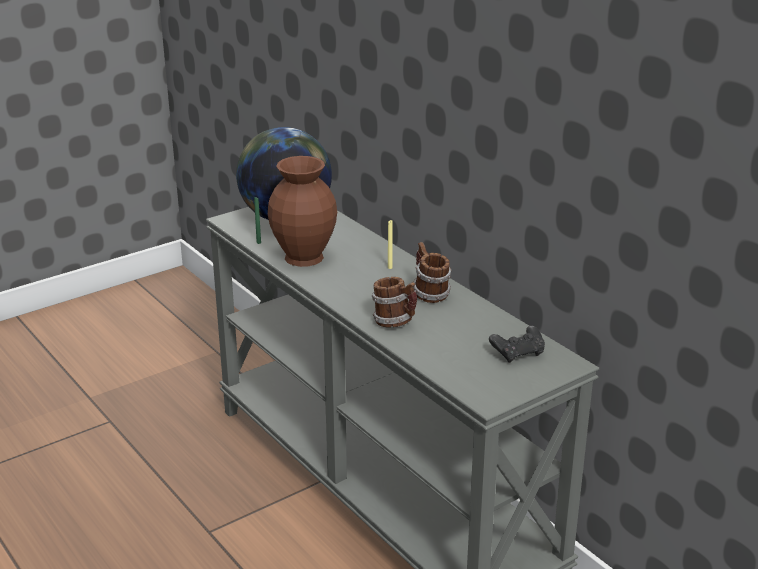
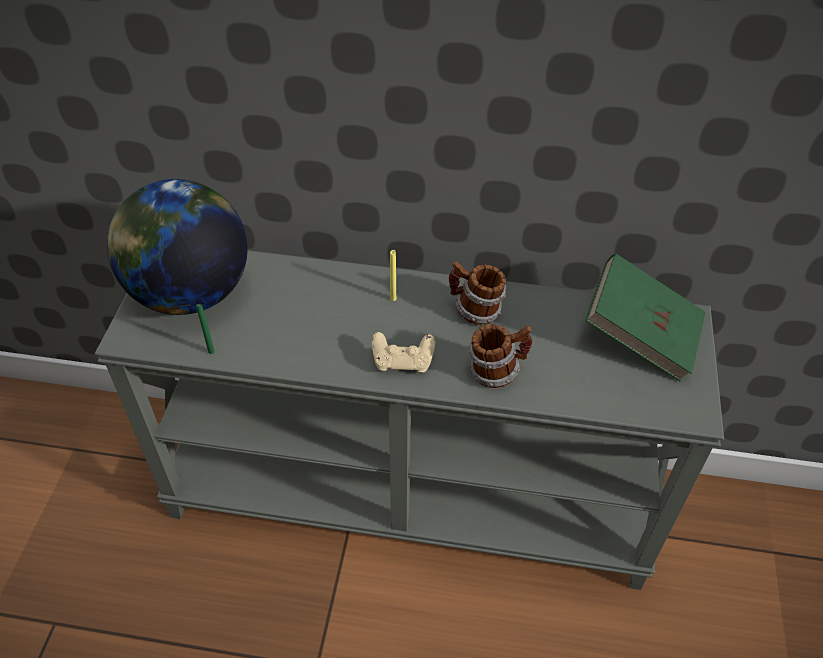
camera: 45 degrees left, 20 degrees up
brown vase [268,156,337,267] -> none
black game controller [489,325,545,363] -> green book [585,253,706,382]
none -> beige game controller [372,332,436,373]

